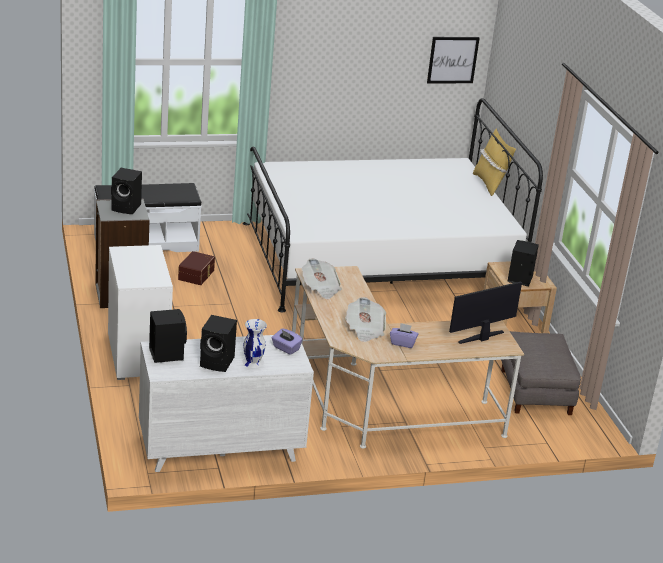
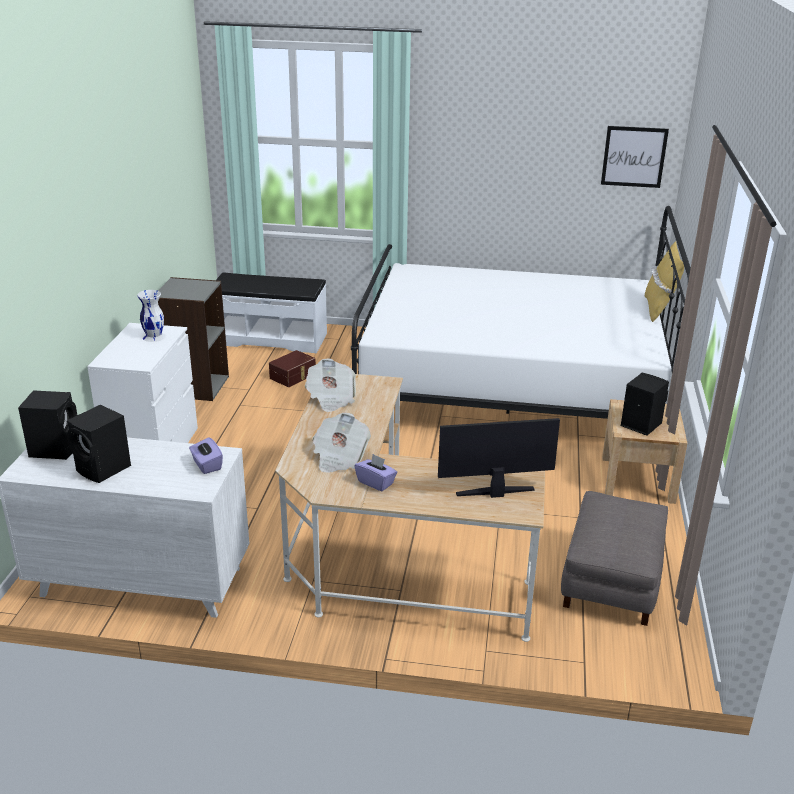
camera: 25 degrees right, 0 degrees up
black speaker [111,168,142,214] -> none
white vase [242,319,267,368] -> white vase moved to [137,290,166,342]

